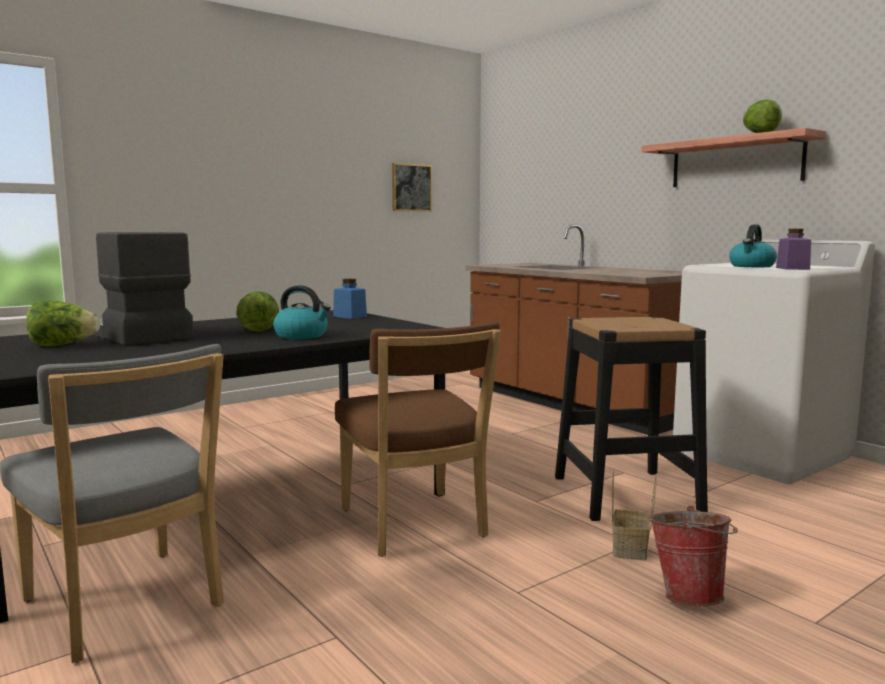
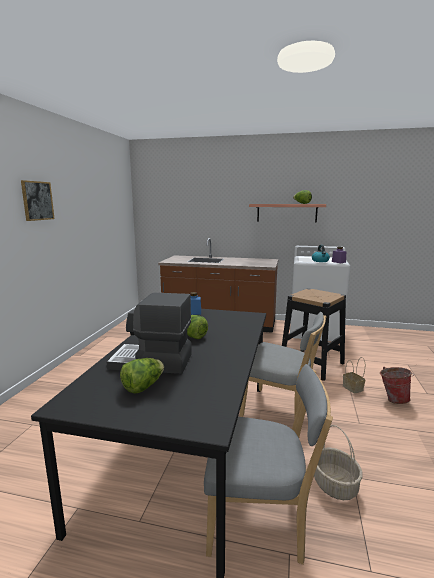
camera: 40 degrees left, 5 degrees up
kettle [273,285,331,339] -> none
brown chair [335,322,501,557] -> grey chair [240,312,326,420]
picture [392,163,432,212] -> picture moved to [21,180,55,221]
none -> basket [314,425,363,500]

